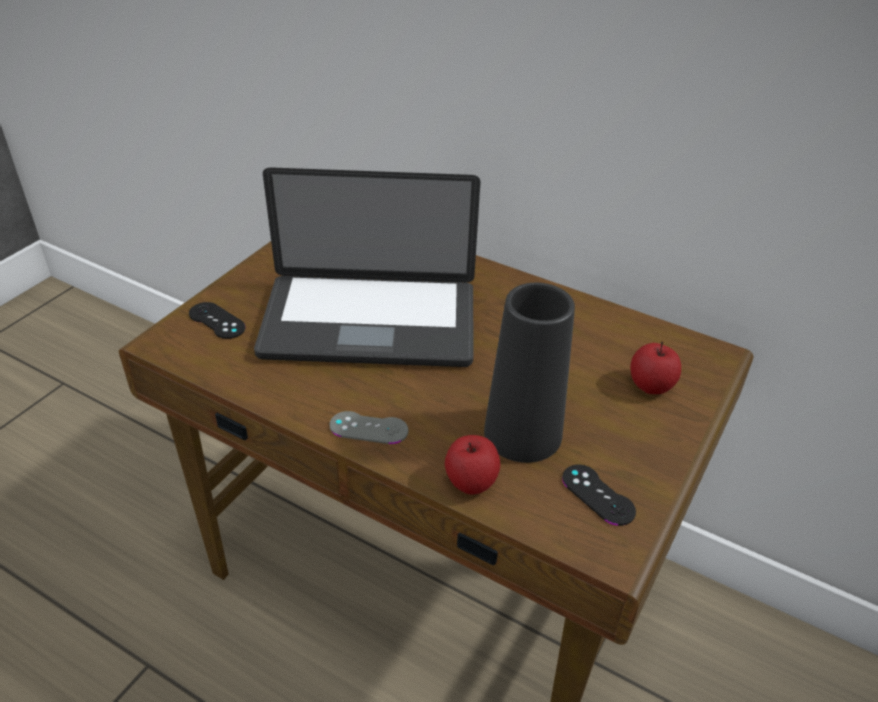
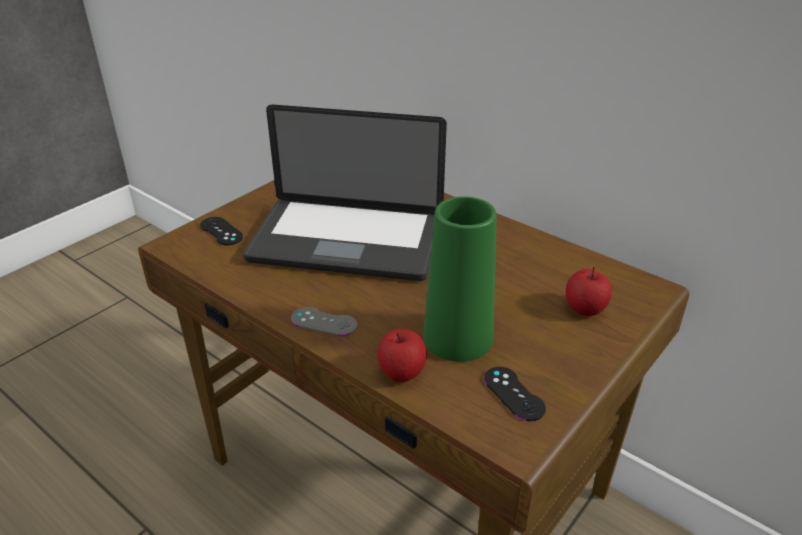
camera: 10 degrees right, 5 degrees down
black vase [484,283,575,463] -> green vase [423,196,497,362]

